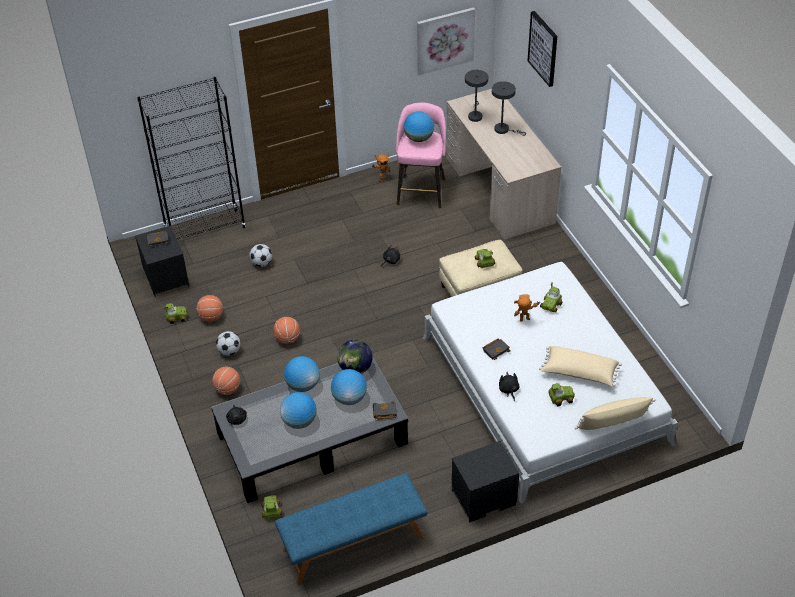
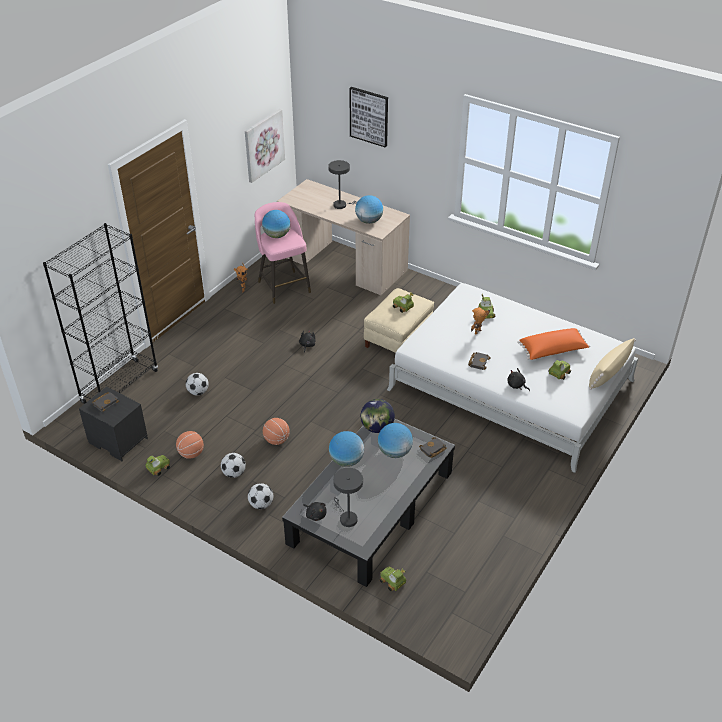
camera: 35 degrees left, 5 degrees down
basketball [212,367,240,395] -> football [248,483,273,509]
blue bench [275,473,427,585] -> none
globe [280,392,317,429] -> globe moved to [355,195,383,224]
black nightstand [451,441,519,523] -> none
grey table lamp [465,70,488,122] -> grey table lamp moved to [333,468,363,527]
beige pillow [539,346,622,386] -> orange pillow [517,328,590,360]

